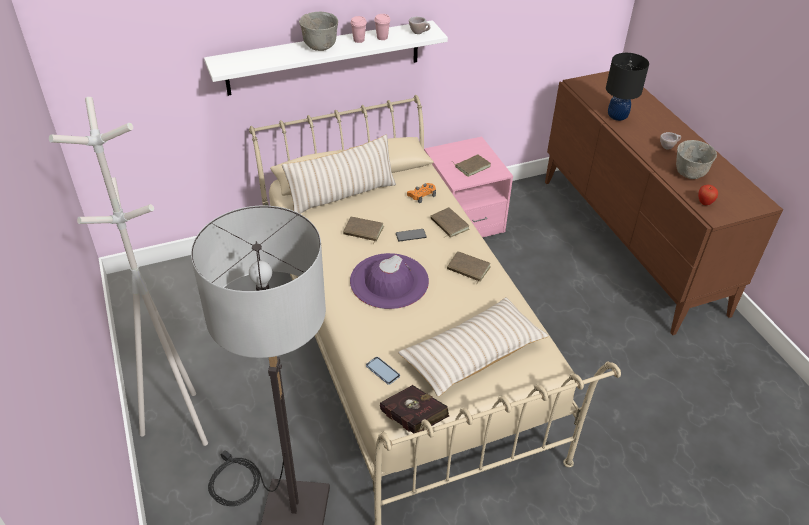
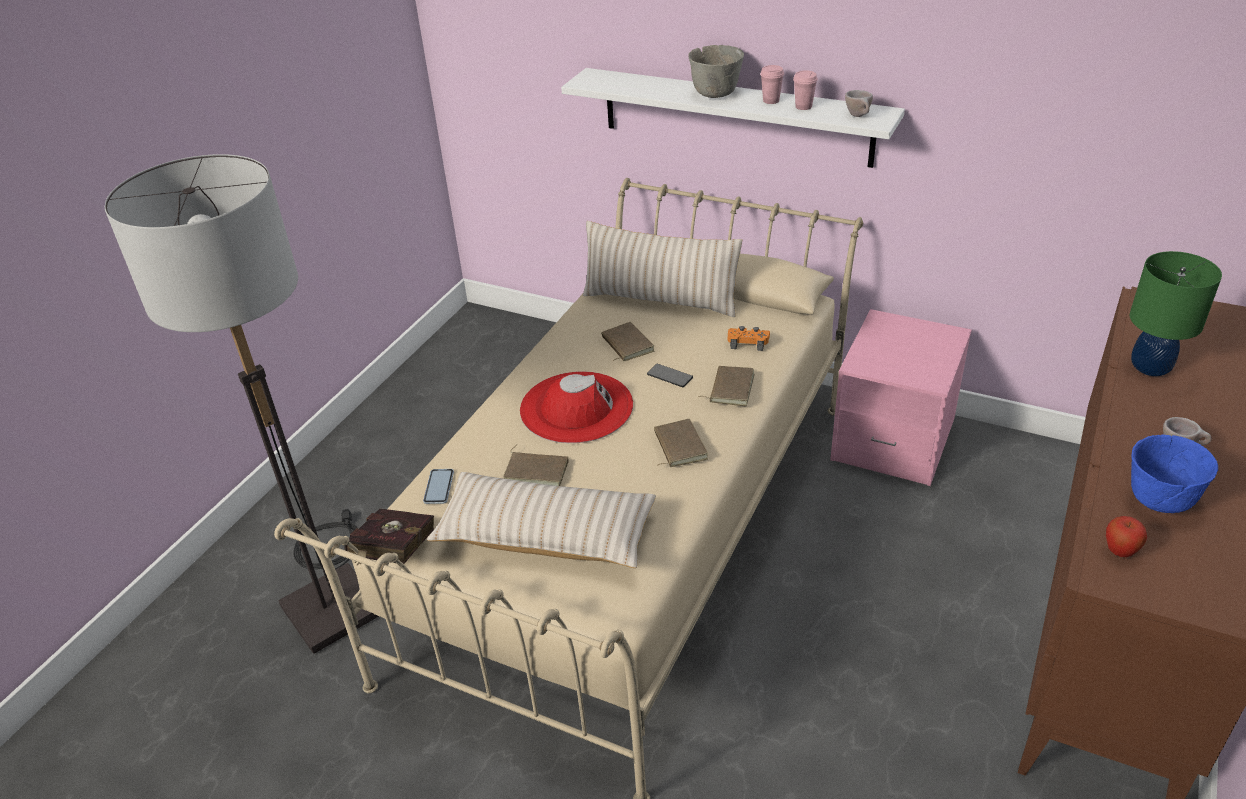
camera: 50 degrees right, 5 degrees down
grey clothes rack [49,97,208,446] -> none
purple hat [350,253,429,309] -> red hat [520,371,633,443]
brown book [452,155,491,177] -> brown book moved to [503,444,569,486]
black table lamp [606,53,649,121] -> green table lamp [1130,251,1222,376]
grey bowl [676,140,717,179] -> blue bowl [1131,434,1218,513]

